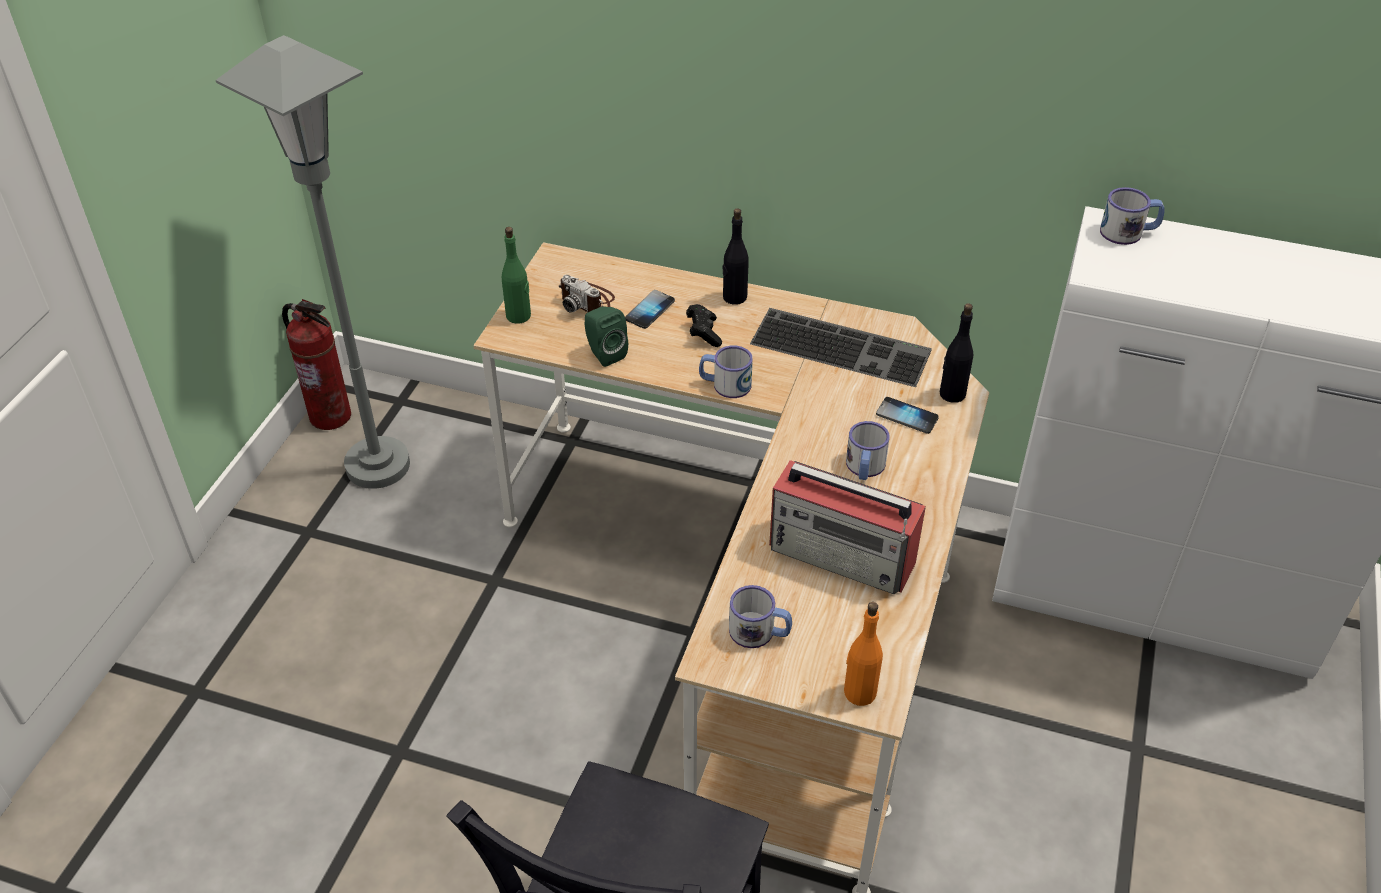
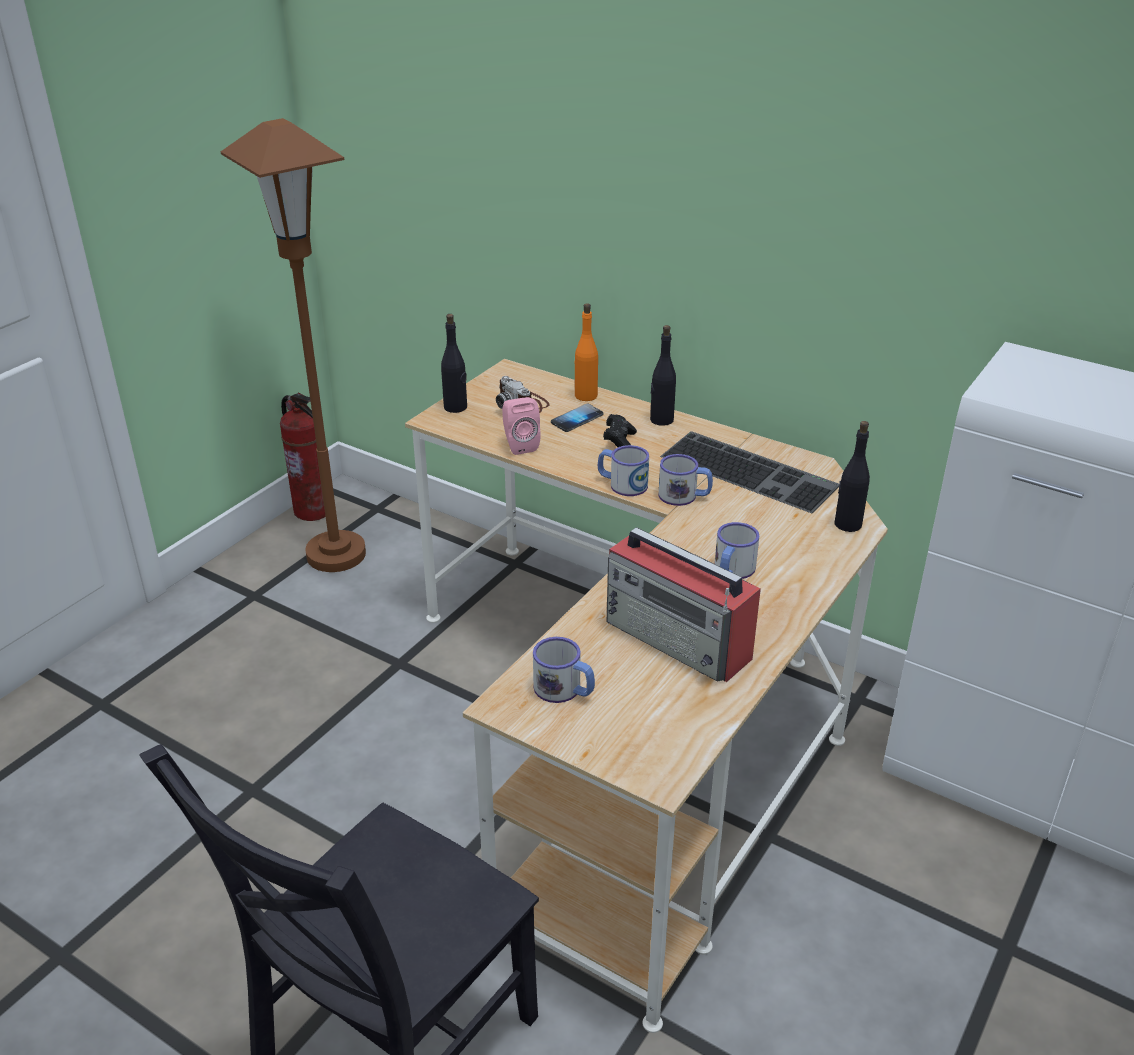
camera: 15 degrees right, 10 degrees down
grey floor lamp [216,35,410,489] -> brown floor lamp [221,118,366,572]
green bottle [502,227,531,324] -> black bottle [441,314,467,413]
green speaker [584,307,628,367] -> pink speaker [502,397,541,455]
orange bottle [844,602,883,706] -> orange bottle moved to [574,303,598,401]
phone [876,397,939,434] -> none
mug [1100,187,1165,245] -> mug moved to [658,454,713,506]

